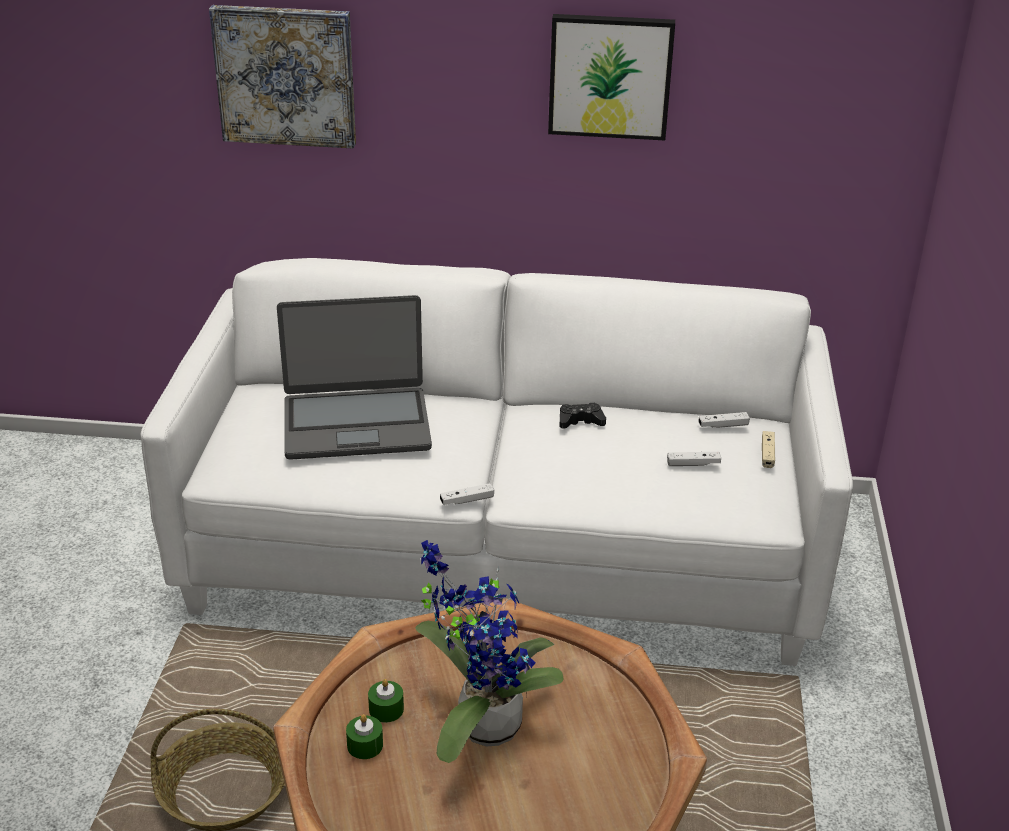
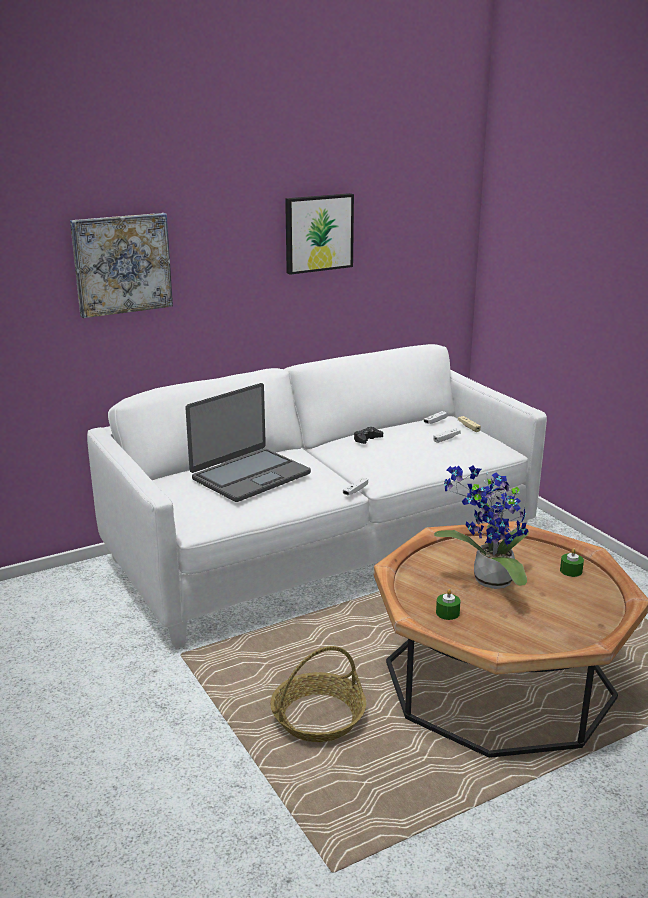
camera: 35 degrees left, 10 degrees down
green candle [368,679,404,723] -> green candle moved to [560,548,584,577]

